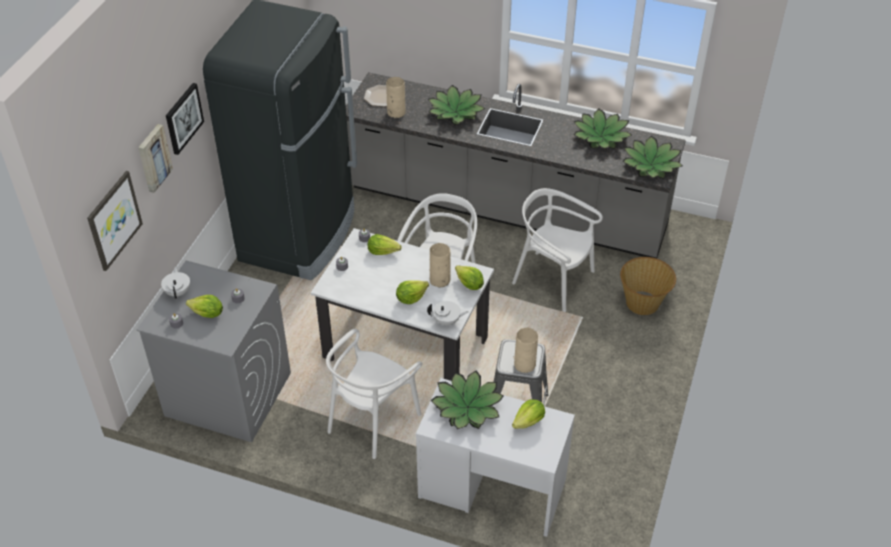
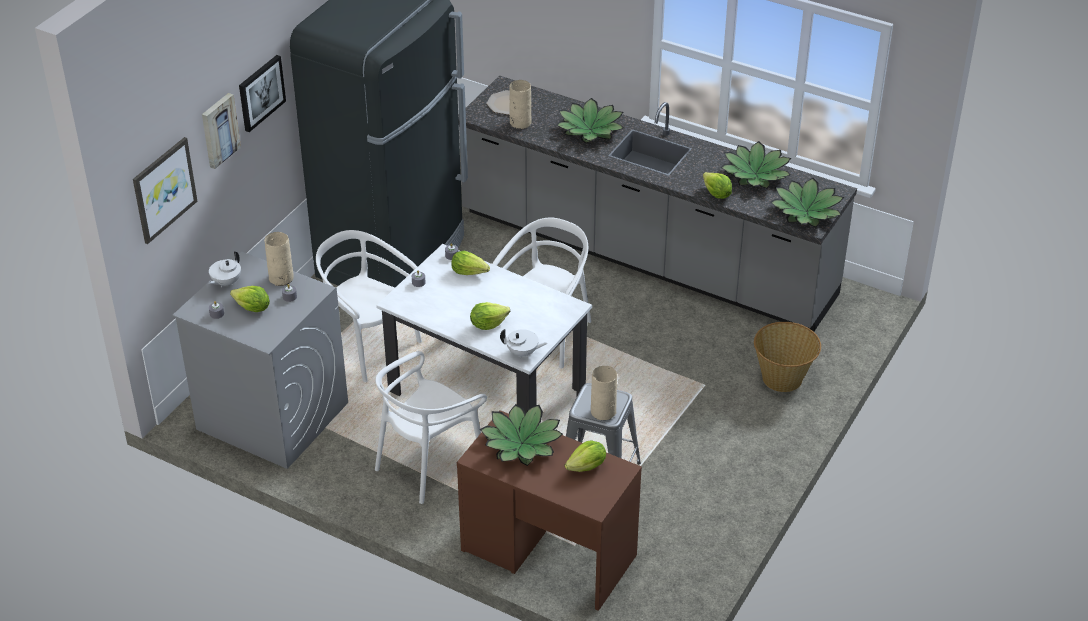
camera: 10 degrees right, 5 degrees down
white teapot [161,267,190,299] -> white teapot turned 150 degrees counterclockwise [209,251,241,287]
white desk [416,378,575,537] -> brown desk [457,410,642,611]
beige vase [430,243,451,288] -> beige vase moved to [264,232,294,286]
lettuce [455,265,484,290] -> lettuce moved to [703,172,732,199]
white chair [512,188,603,312] -> white chair moved to [316,230,422,382]

